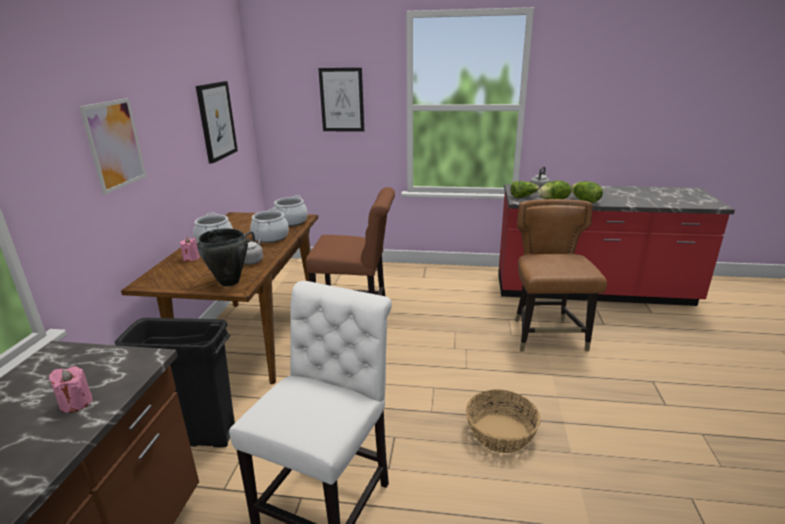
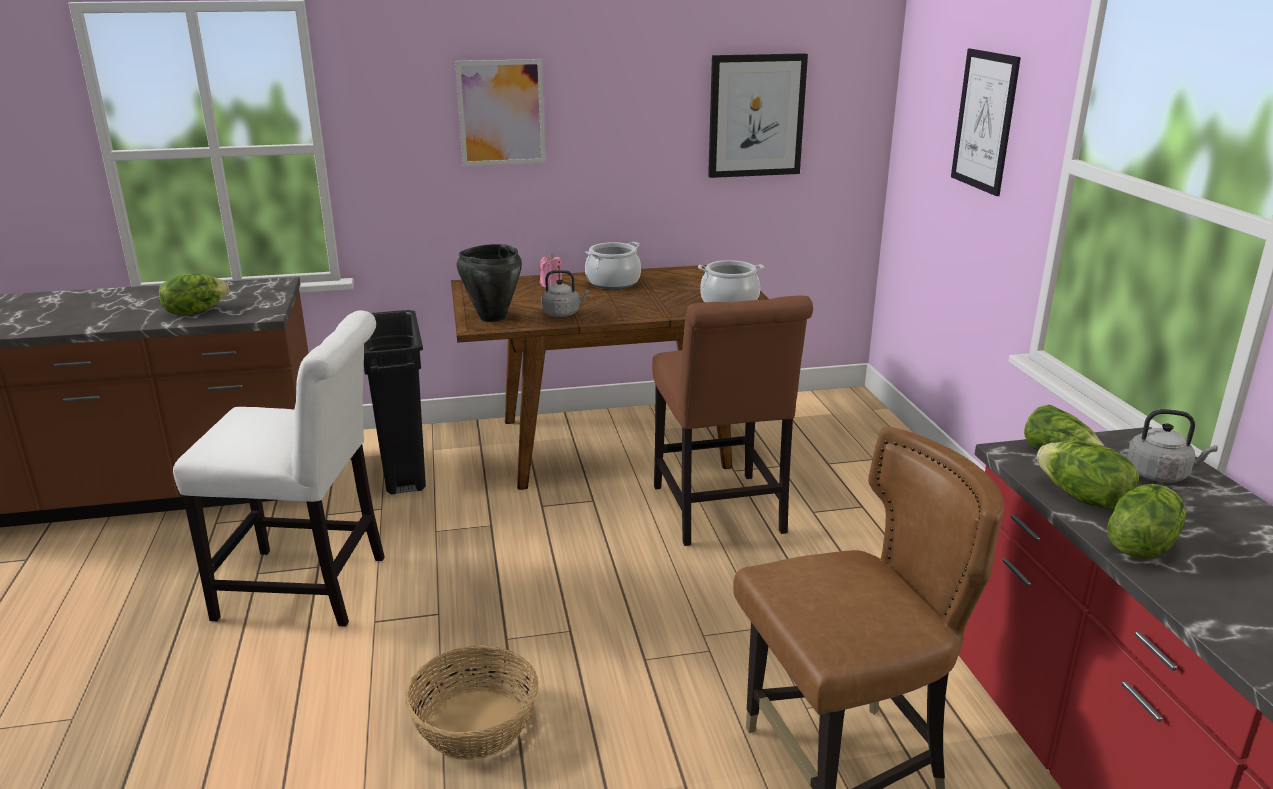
camera: 70 degrees right, 0 degrees up
pink candle [49,366,92,413] -> lettuce [159,274,229,314]
cooking pot [250,208,289,243] -> none

